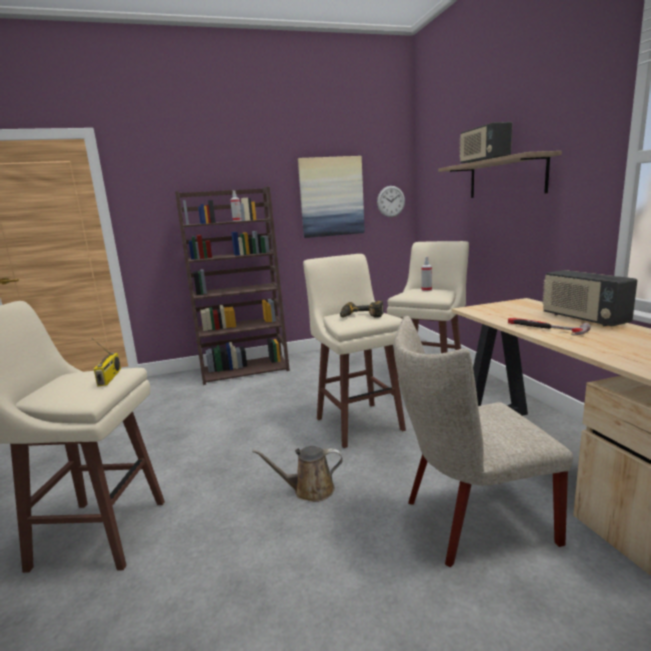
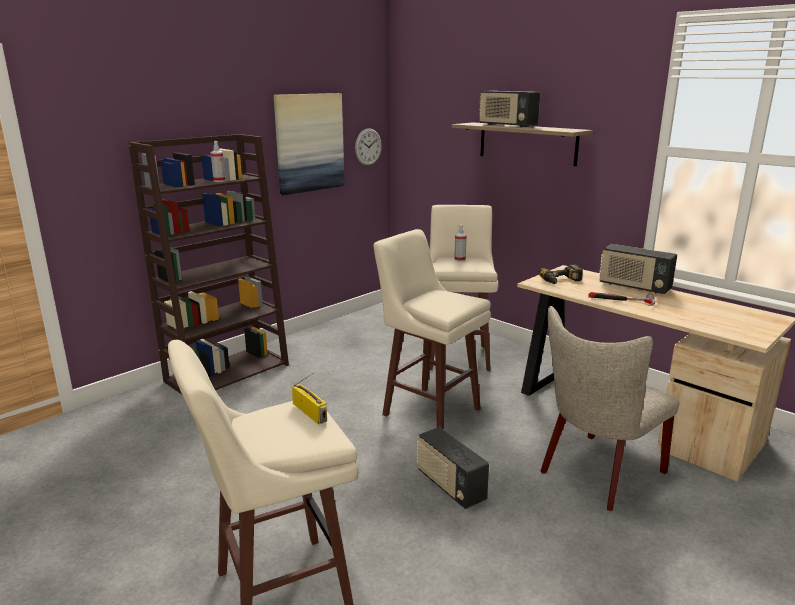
camera: 30 degrees left, 5 degrees up
brown watering can [252,446,343,502] -> radio [417,427,489,509]
power drill [340,301,384,318] -> power drill moved to [538,264,583,284]

